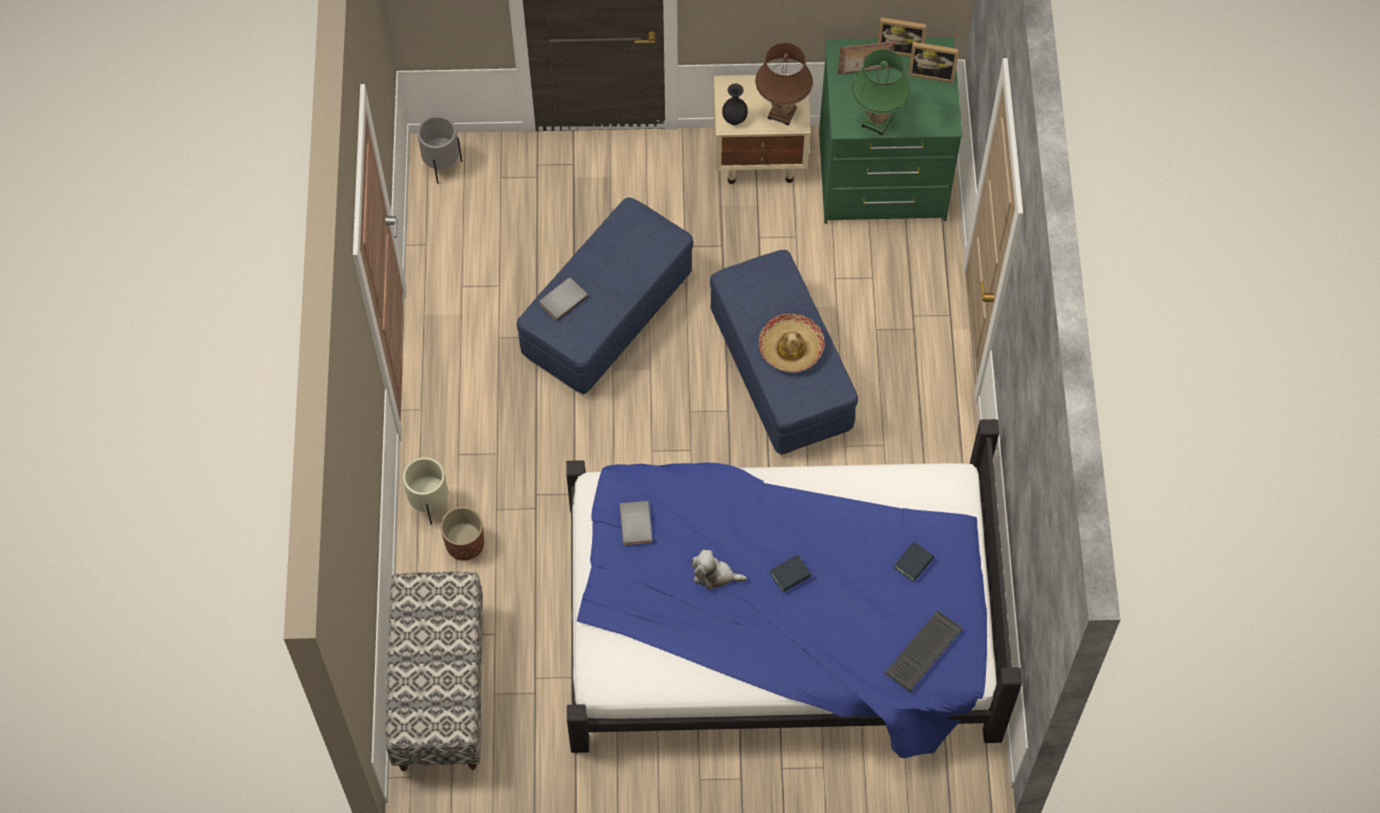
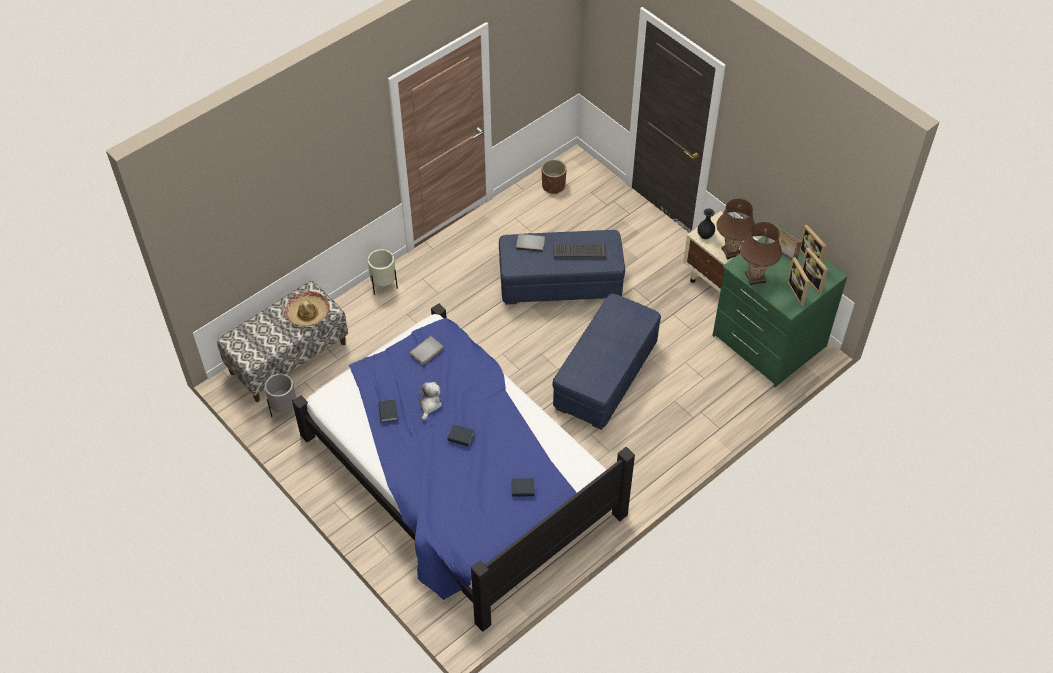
camera: 50 degrees right, 10 degrees down
grey planter [417,116,462,184] -> grey planter moved to [265,374,297,417]
brown planter [440,507,484,561] -> brown planter moved to [542,159,567,194]
plush toy [691,550,747,590] -> plush toy turned 45 degrees clockwise [418,382,442,421]
hat [759,314,825,372] -> hat moved to [285,291,330,326]
green table lamp [851,49,911,135] -> brown table lamp [740,222,782,285]
keyboard [884,610,963,692] -> keyboard moved to [553,243,607,258]
none -> book [378,399,398,423]
none -> picture frame [787,257,810,306]

